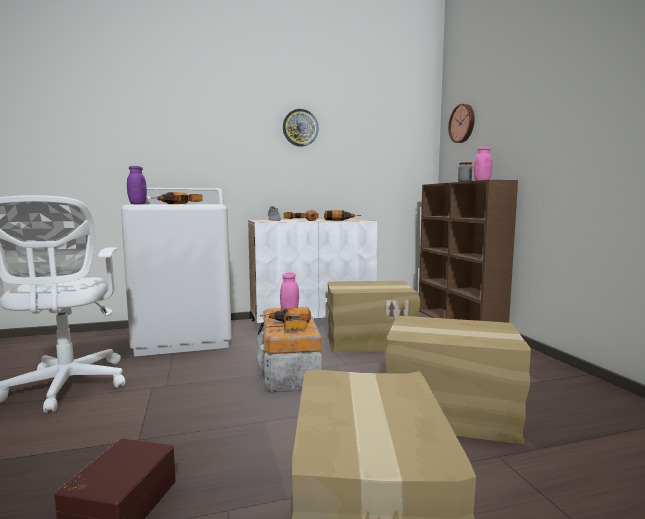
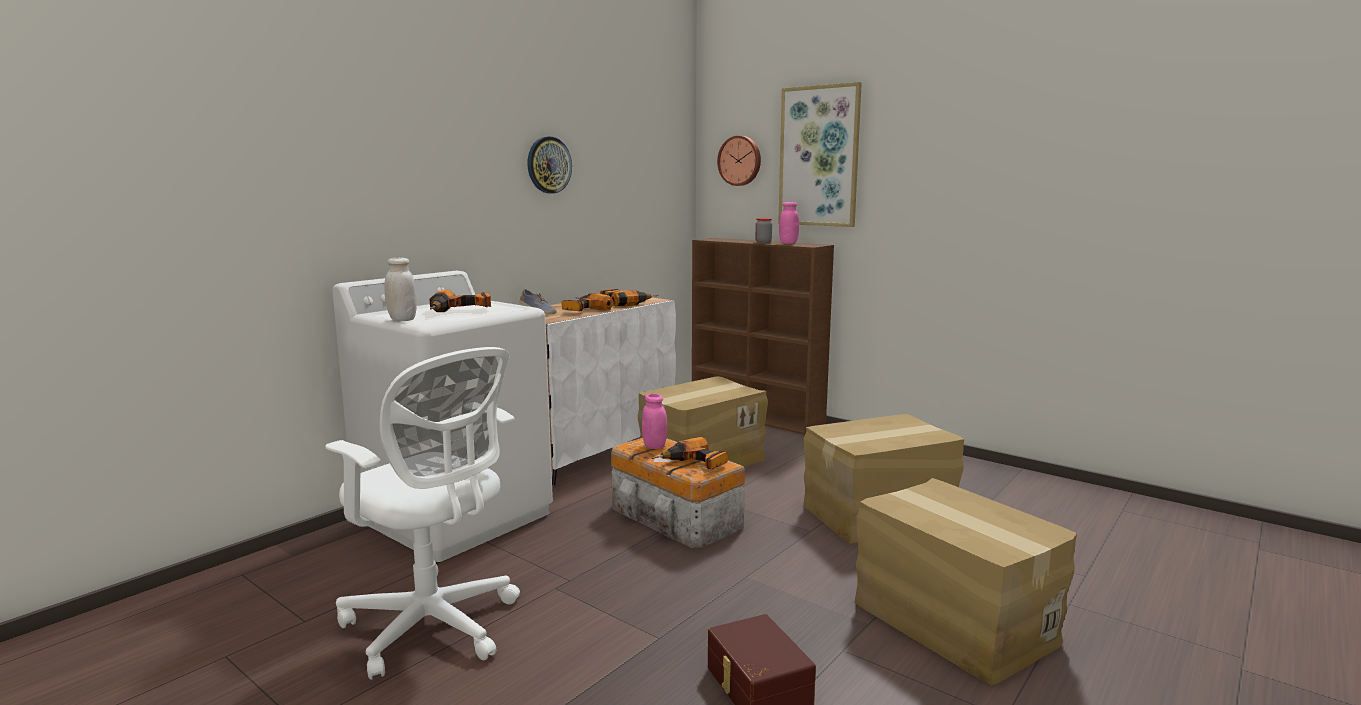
camera: 35 degrees left, 5 degrees up
purple jar [127,166,147,204] -> white jar [384,258,417,321]
none -> picture [778,82,862,227]

